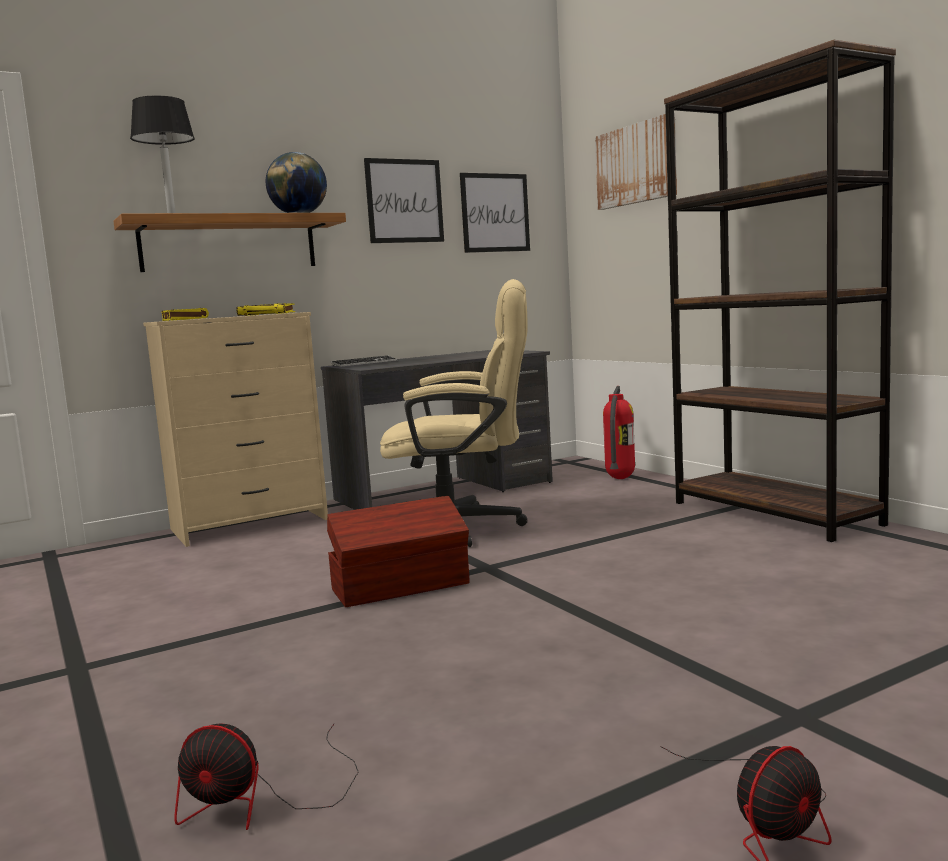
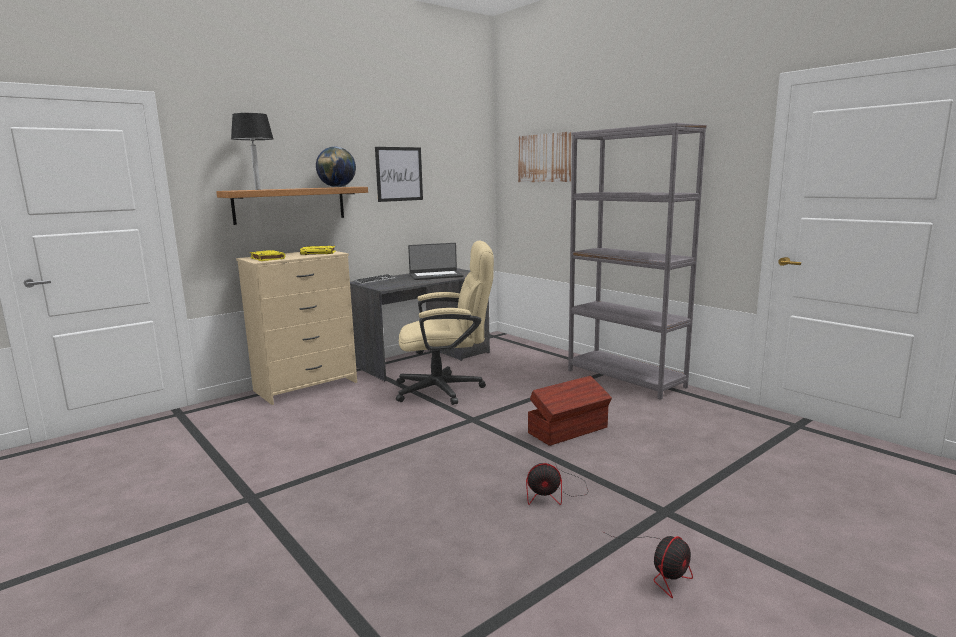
camera: 10 degrees left, 5 degrees up
fan [174,724,359,830] -> fan moved to [526,463,588,505]
brown storage box [327,496,470,607] -> brown storage box moved to [528,376,612,446]
picture [460,173,530,253] -> none
fire extinguisher [603,386,635,479] -> none
brown bookcase [664,40,896,542] -> grey bookcase [568,123,707,400]
none -> laptop [408,243,464,280]

